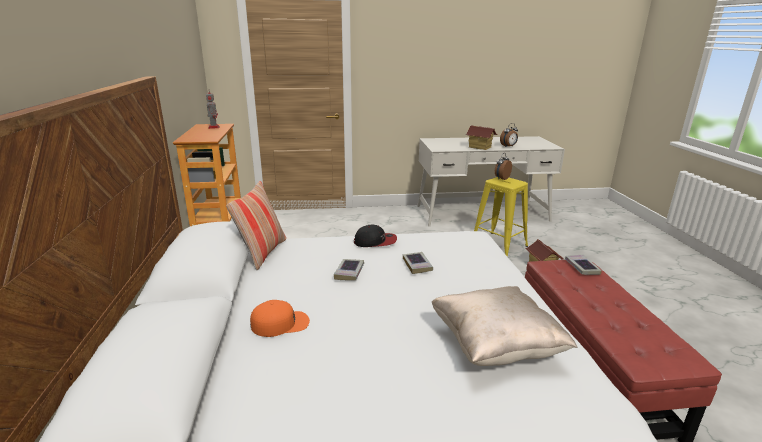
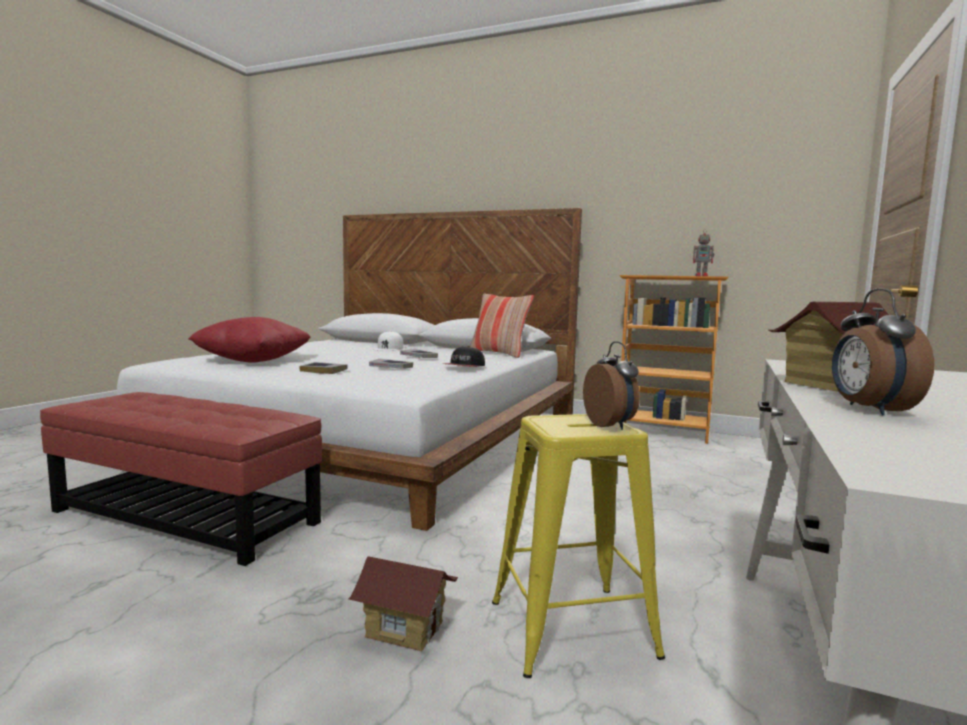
camera: 120 degrees right, 15 degrees down
orange cap [250,300,310,337] -> white cap [372,331,404,351]
beige pillow [432,286,578,366] -> red pillow [188,317,311,363]
book [565,254,602,275] -> book moved to [299,362,348,374]

